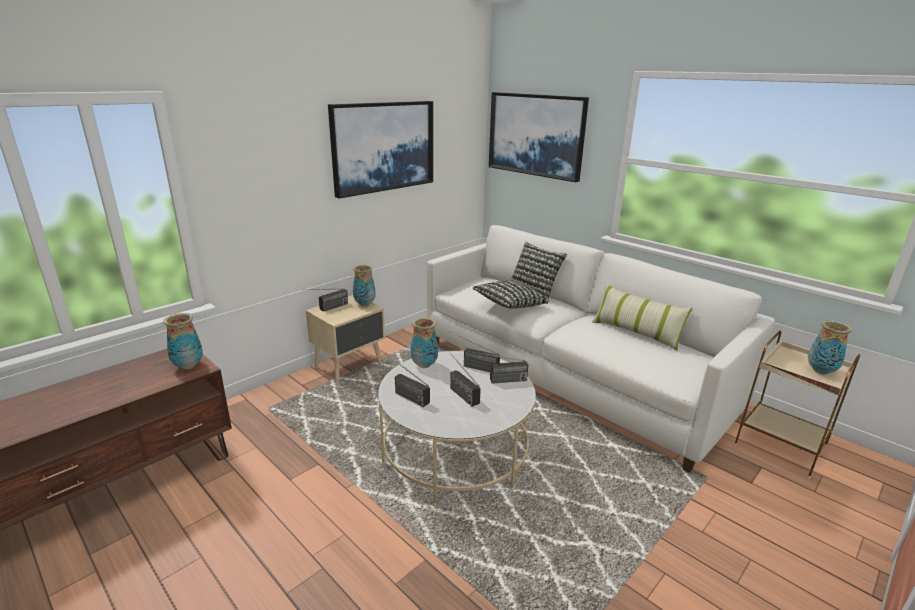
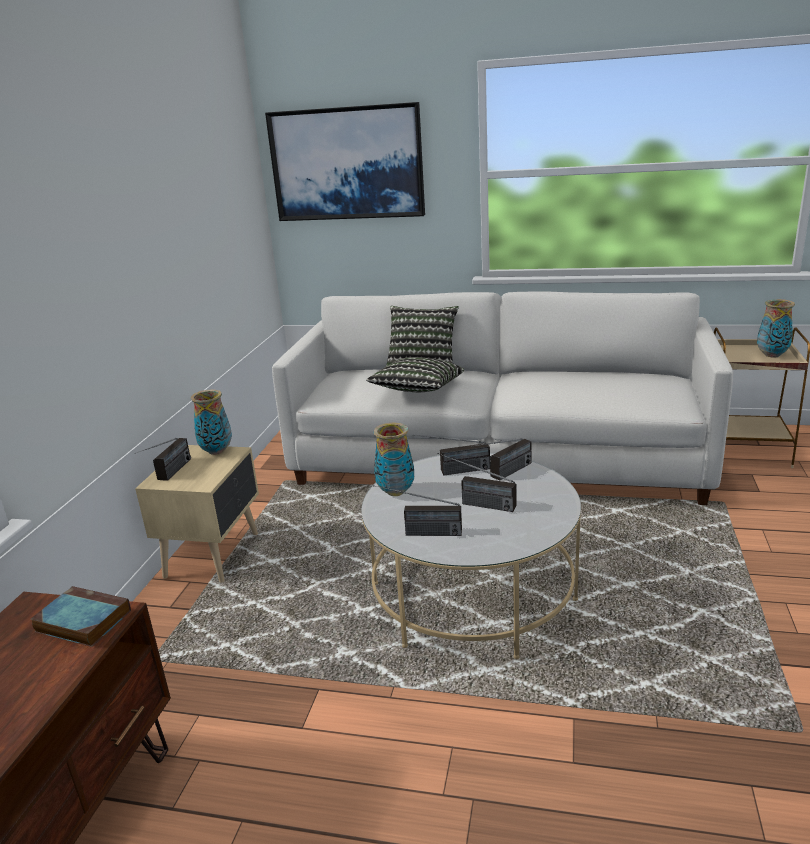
camera: 30 degrees left, 0 degrees up
vase [163,313,203,370] -> book [31,586,131,647]
picture [328,101,433,199] -> none
pillow [592,283,693,351] -> none

